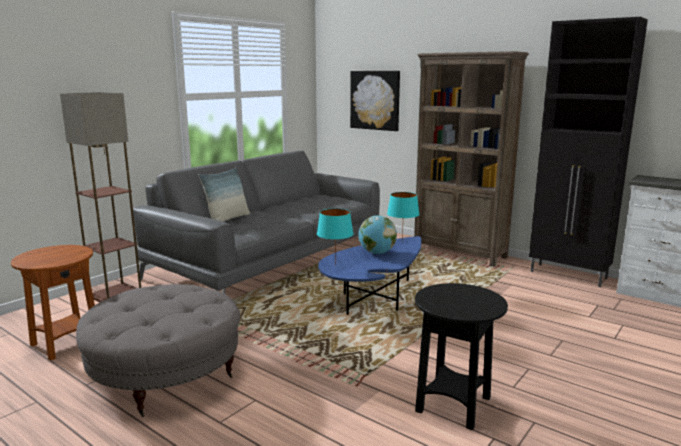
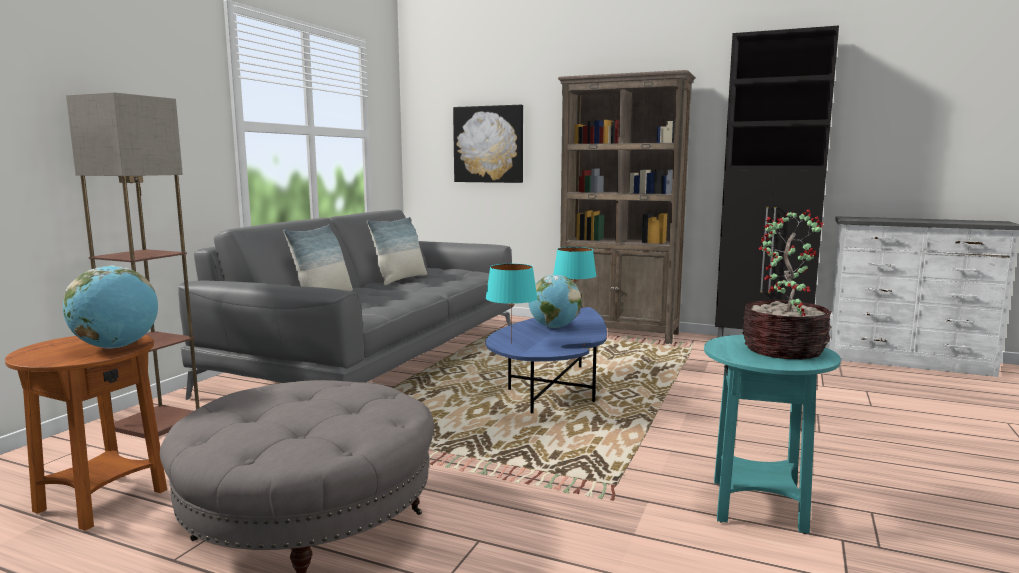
camera: 15 degrees left, 5 degrees down
black side table [415,283,508,430] -> turquoise side table [704,335,841,534]
none -> globe [63,265,158,349]
none -> pillow [367,217,427,285]
none -> potted plant [742,209,832,359]

